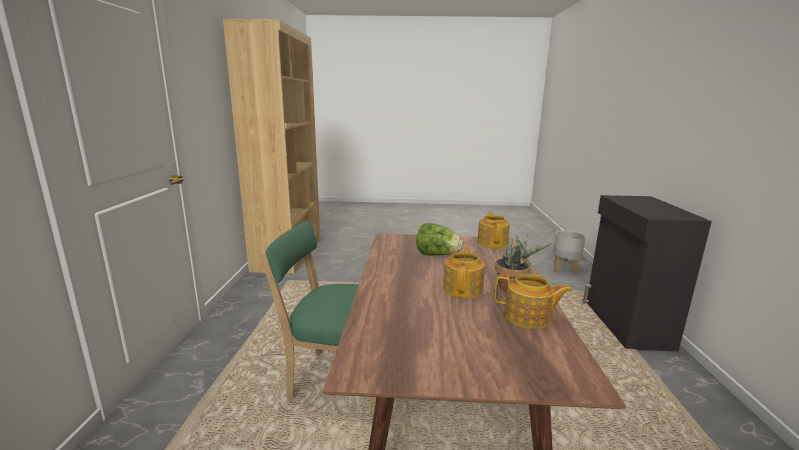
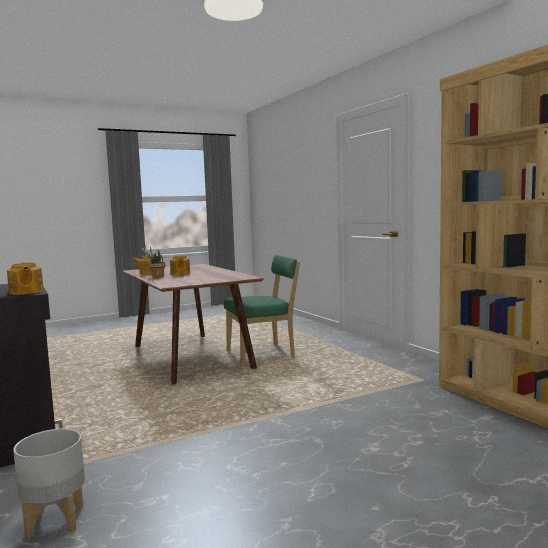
camera: 150 degrees right, 10 degrees down
lettuce [416,223,463,256] -> none
teapot [477,212,510,248] -> teapot moved to [7,262,44,295]

